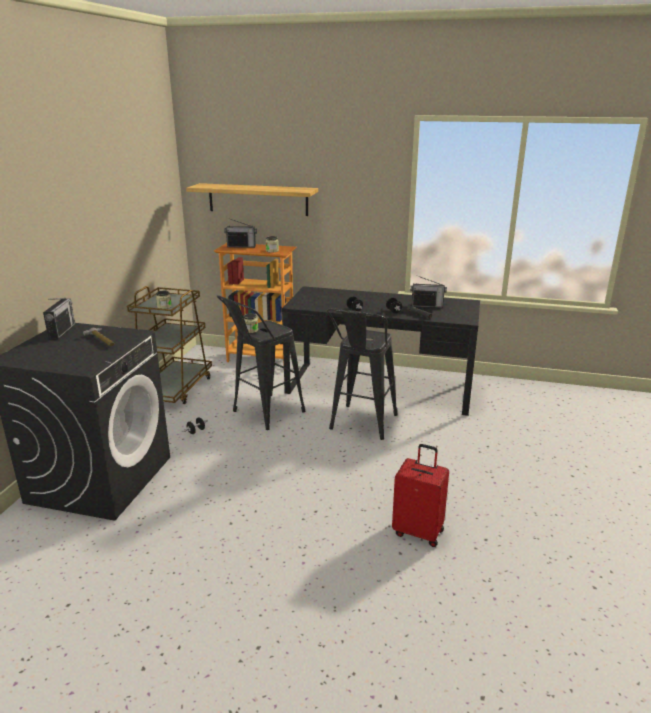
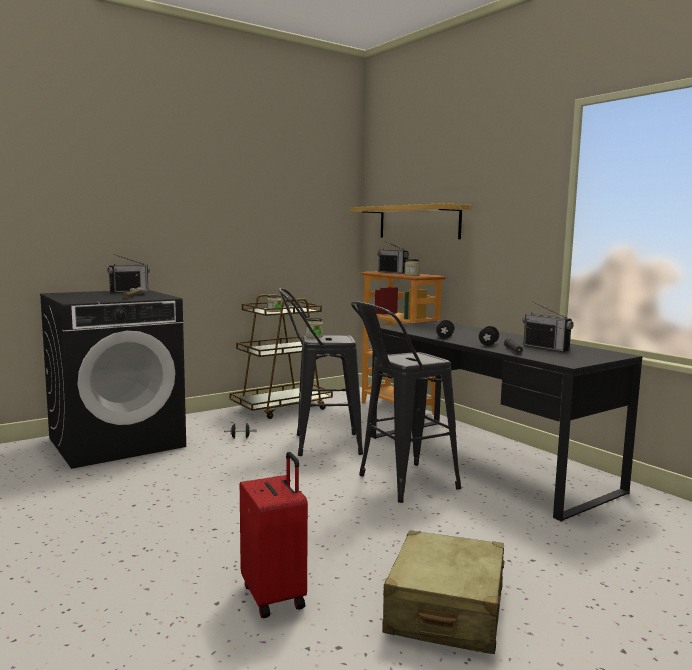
camera: 40 degrees right, 15 degrees down
none -> beige suitcase [382,530,504,654]

